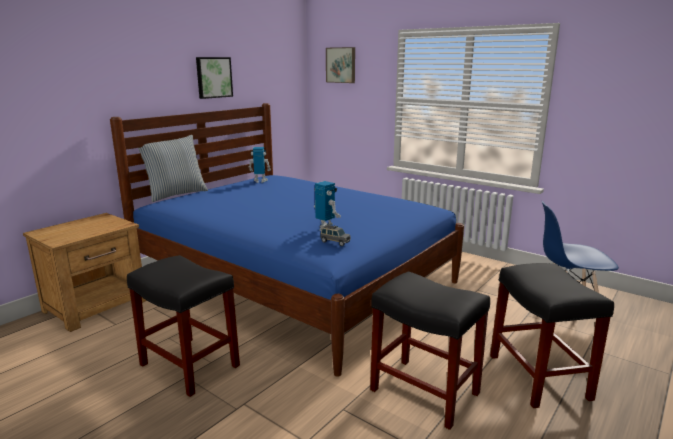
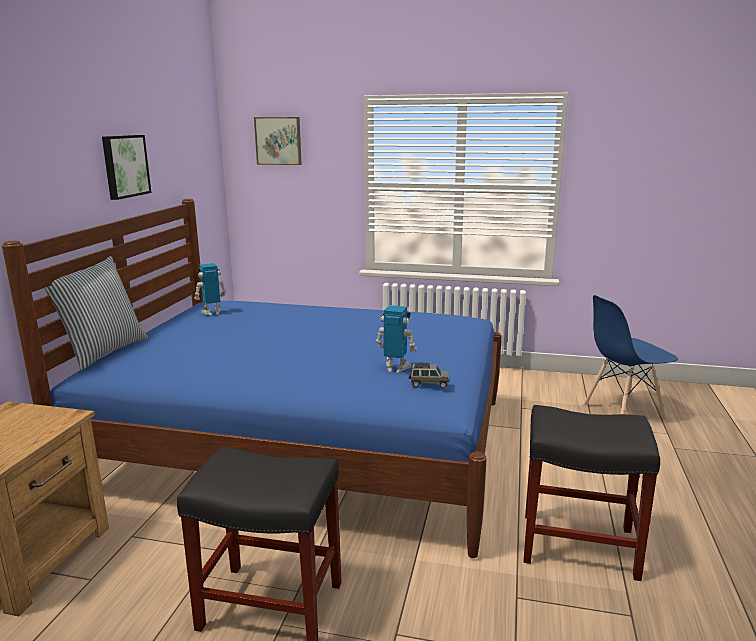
camera: 25 degrees left, 0 degrees up
black stool [490,263,614,408] -> none

